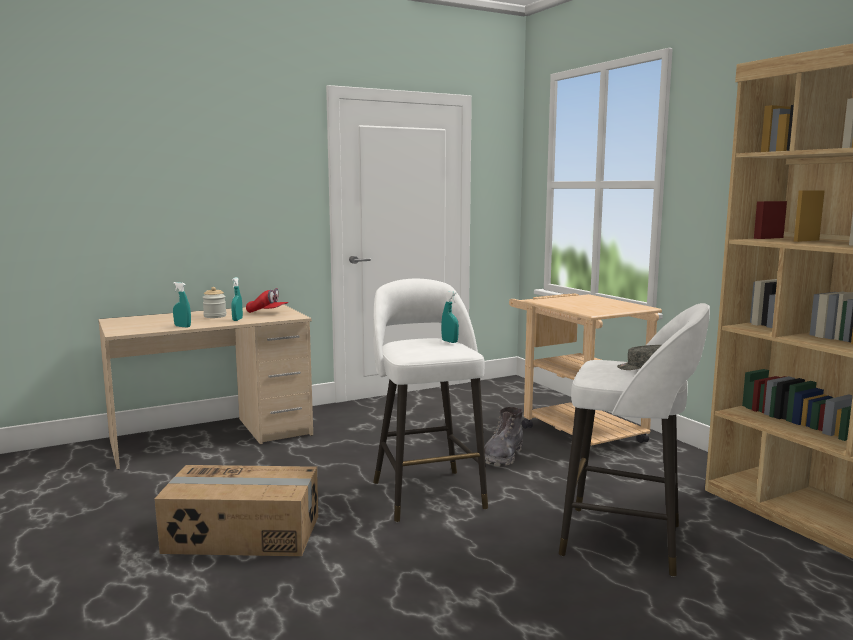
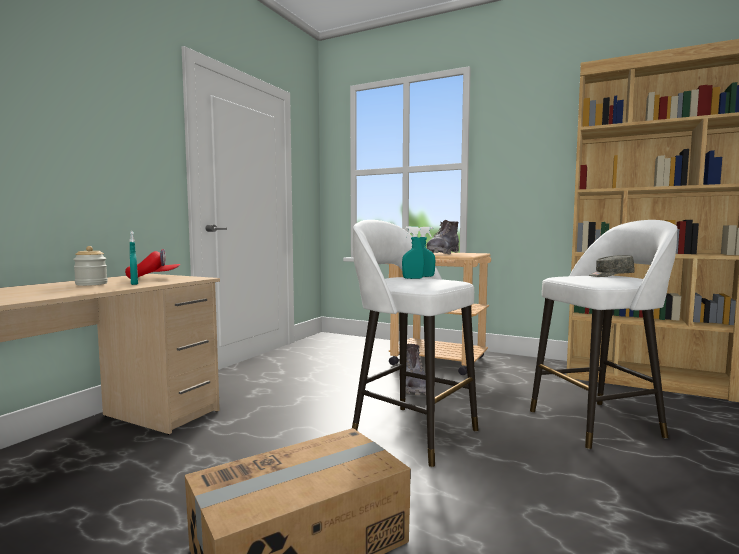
camera: 35 degrees left, 5 degrees down
turquoise spray bottle [173,282,191,327] -> turquoise spray bottle moved to [402,226,424,279]
none -> grey boot [426,220,459,255]

